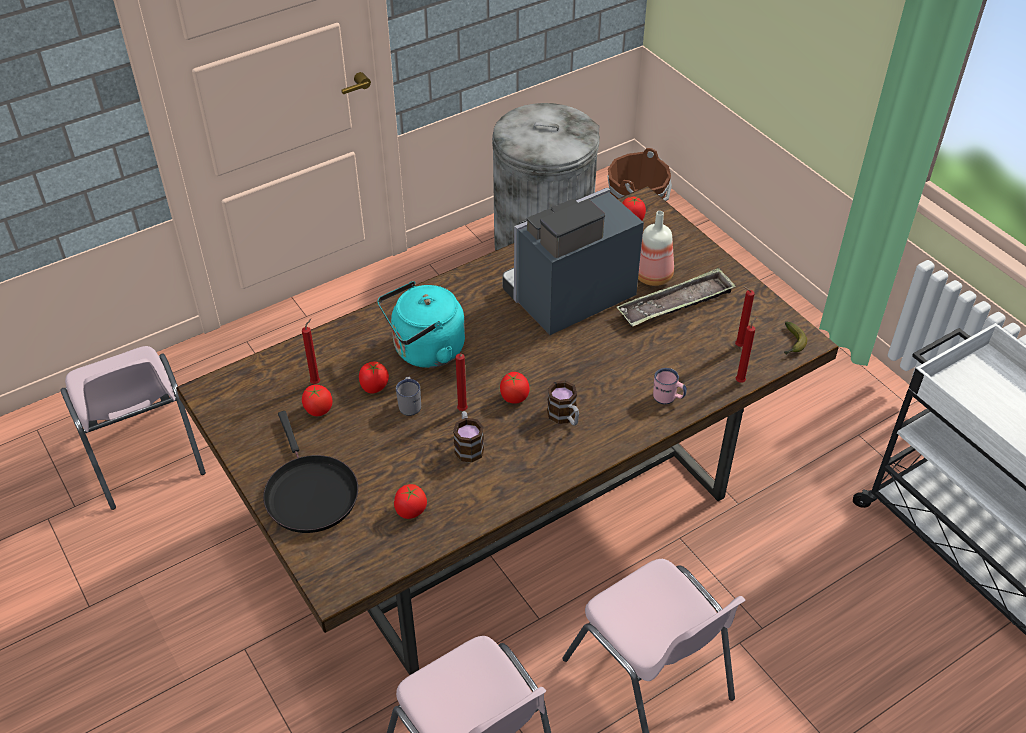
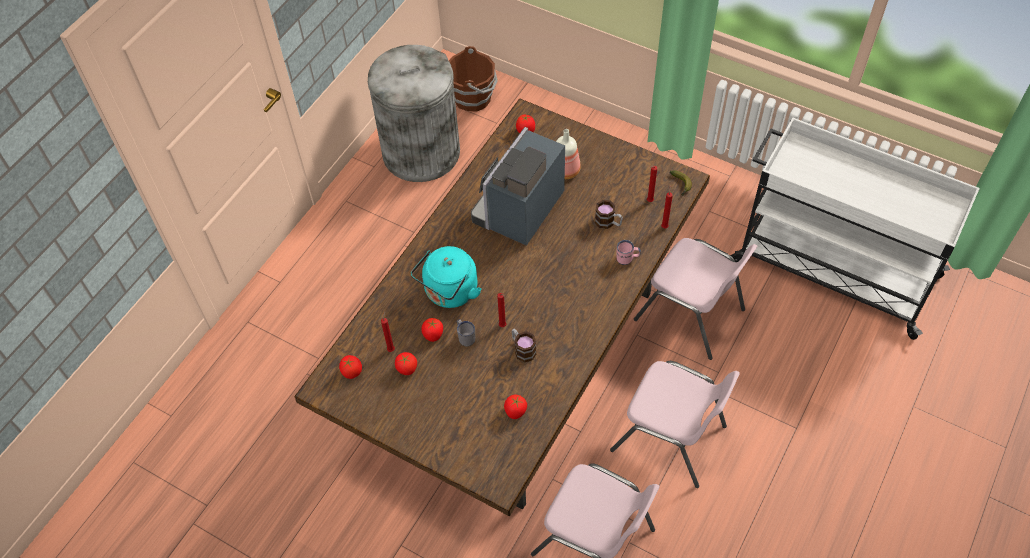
camera: 25 degrees left, 10 degrees up
pink chair [61,346,206,510] -> pink chair moved to [634,238,758,360]
black frying pan [263,411,358,533] -> none
tomato [500,372,530,404] -> tomato moved to [339,355,362,379]
mug [547,380,579,426] -> mug moved to [595,200,623,229]
tray [617,268,736,327] -> none

